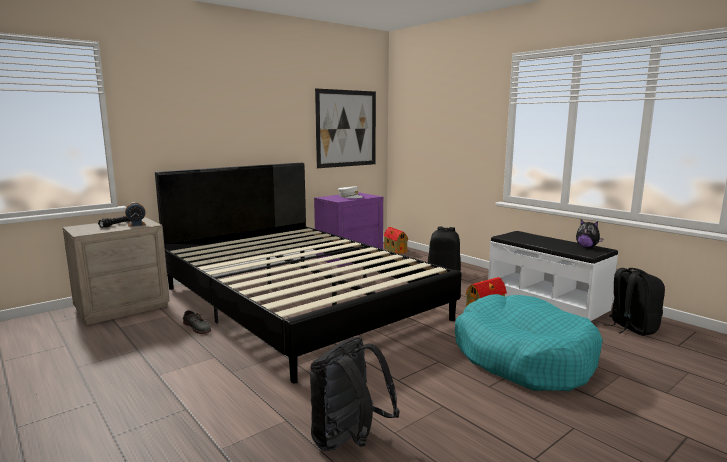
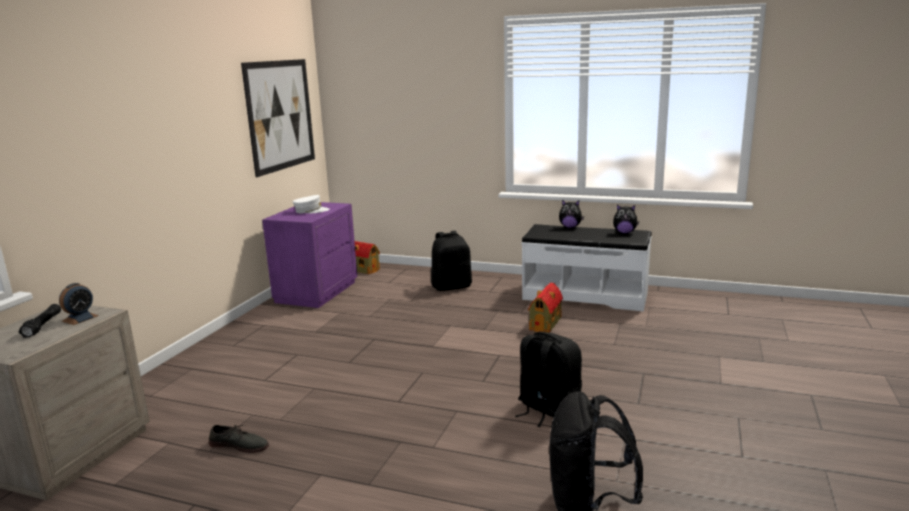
camera: 30 degrees left, 5 degrees up
black bed [155,163,462,384] -> none
turquoise dog bed [455,294,603,391] -> none
black backpack [603,268,665,336] -> black backpack moved to [515,332,582,427]
none -> plush toy [559,200,584,228]

